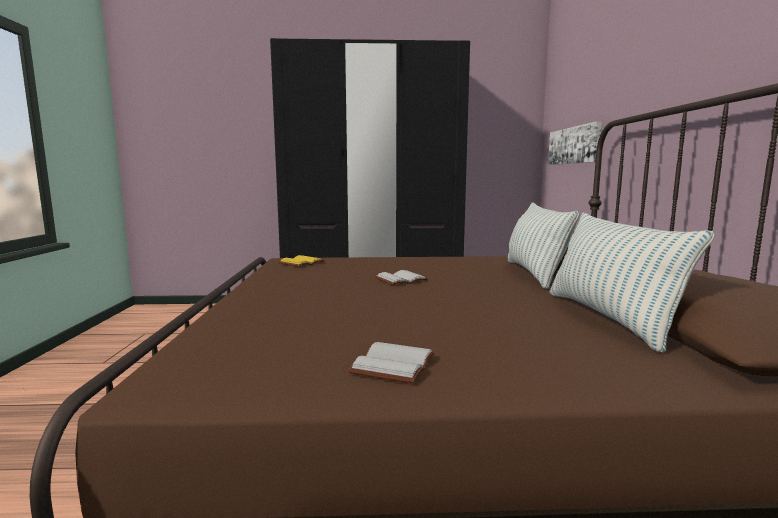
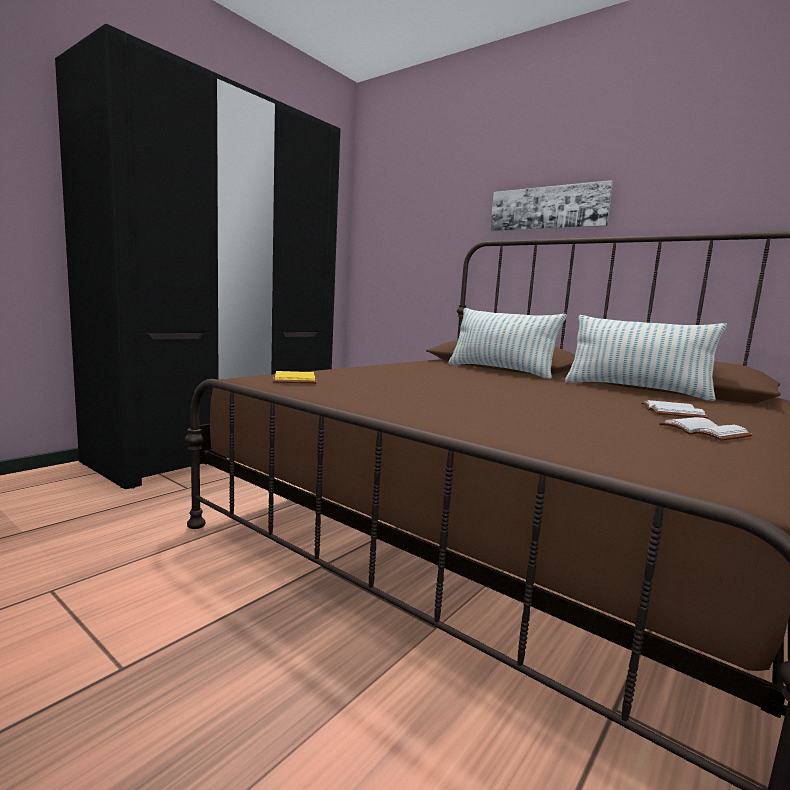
camera: 50 degrees left, 0 degrees up
white book [375,270,428,285] -> white book moved to [641,400,708,419]
picture [548,121,602,165] -> picture moved to [490,180,613,232]

